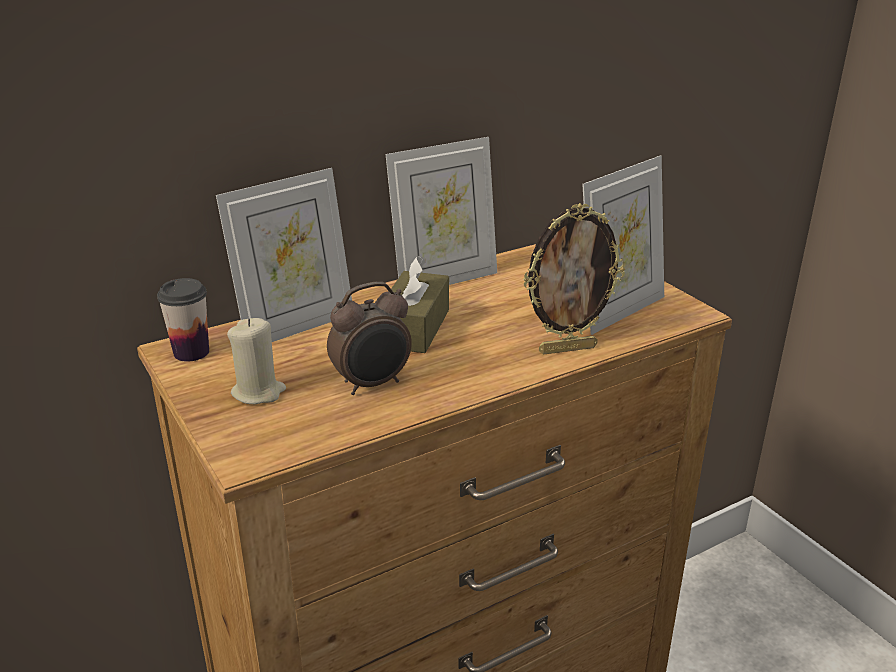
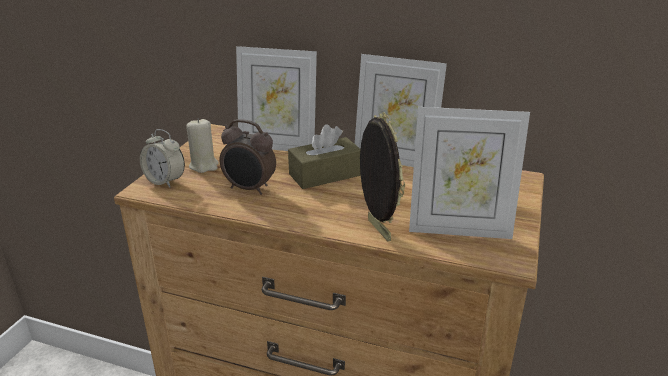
camera: 50 degrees right, 0 degrees up
cup [157,278,209,362] -> none
picture frame [523,203,625,355] -> picture frame turned 150 degrees counterclockwise [360,112,405,242]
none -> alarm clock [140,129,185,188]

